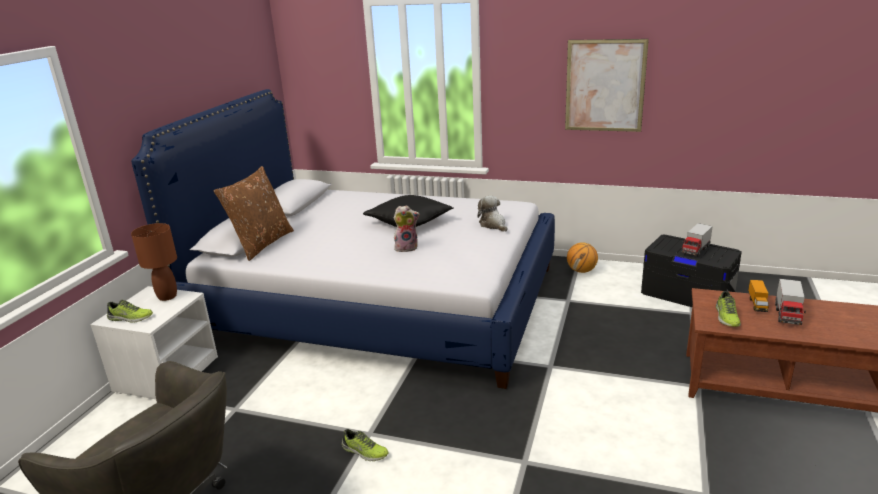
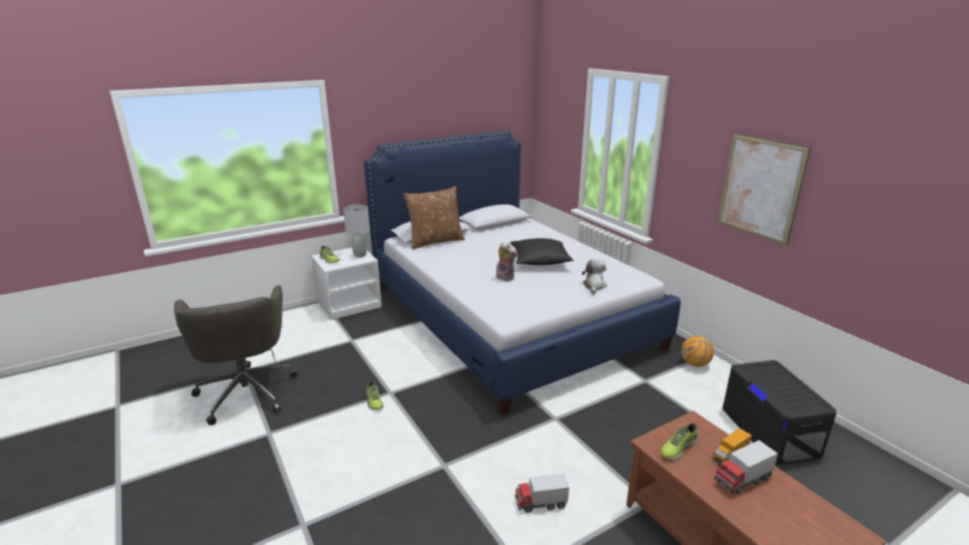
camera: 40 degrees right, 0 degrees up
brown table lamp [131,223,177,301] -> grey table lamp [343,205,370,257]
toy truck [682,223,713,257] -> toy truck moved to [515,474,569,513]

